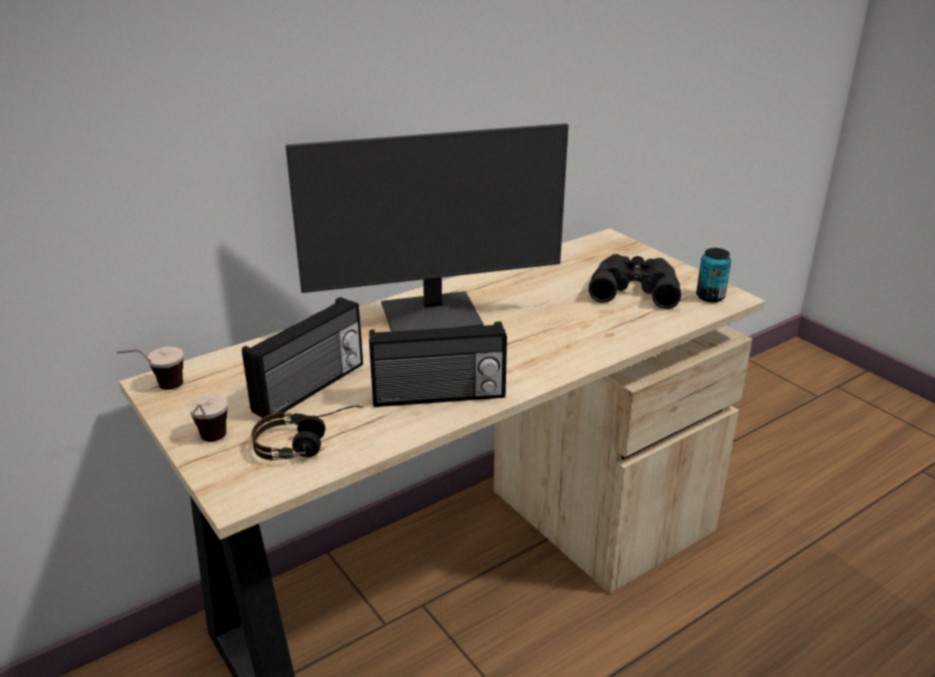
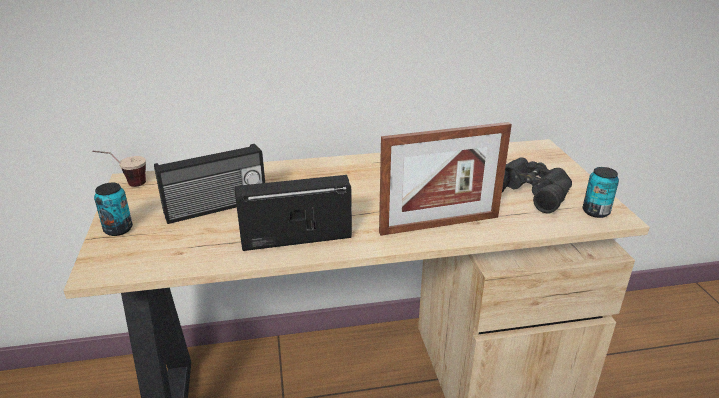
camera: 25 degrees right, 0 degrees up
cup [188,394,228,442] -> can [94,183,133,236]
headphones [251,406,363,460] -> none
monitor [285,123,568,331] -> none
radio [369,321,507,407] -> radio turned 150 degrees clockwise [235,175,352,251]
none -> picture frame [379,122,512,236]

